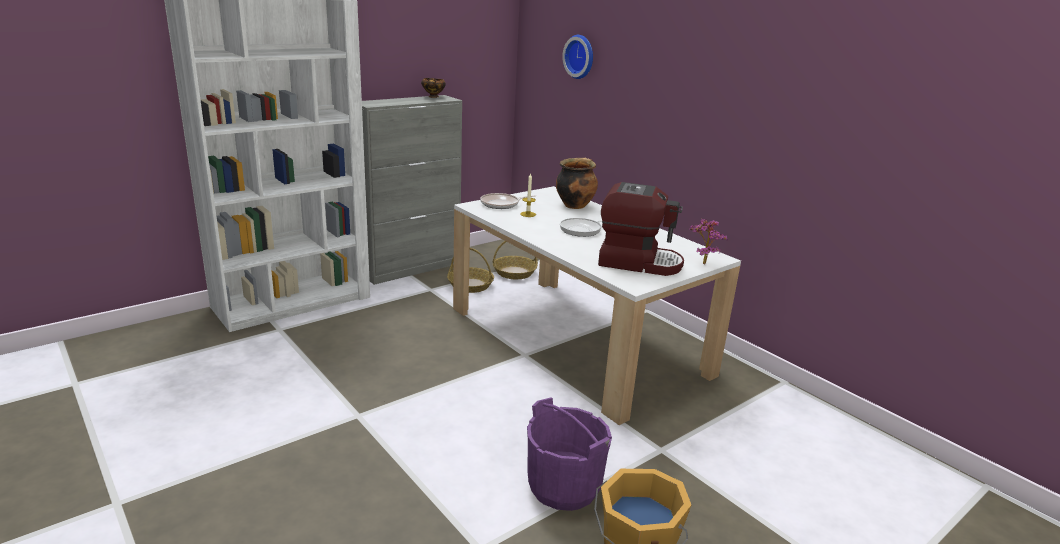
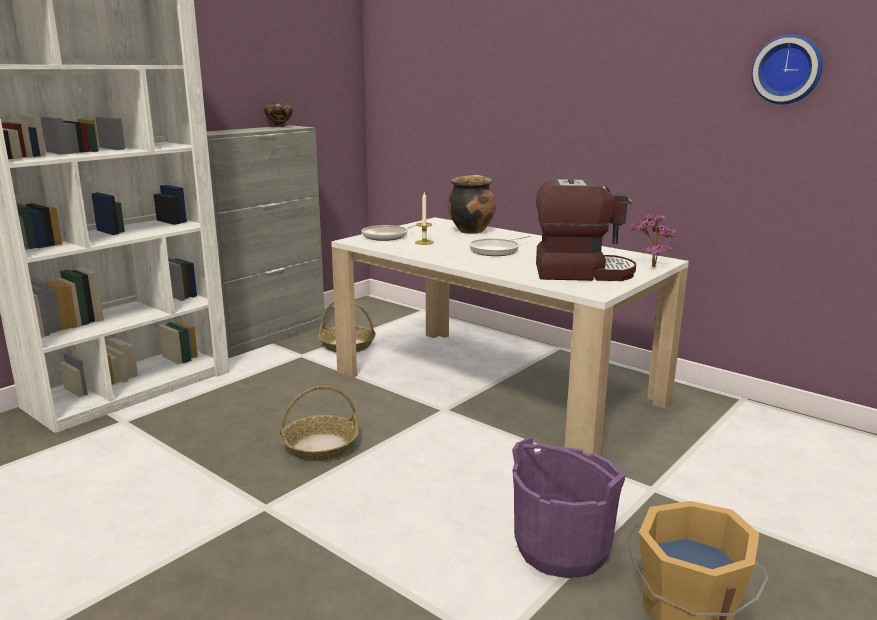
camera: 10 degrees left, 5 degrees down
basket [493,241,538,279] -> basket moved to [280,386,359,461]
wall clock [562,35,593,79] -> wall clock moved to [751,34,823,104]

